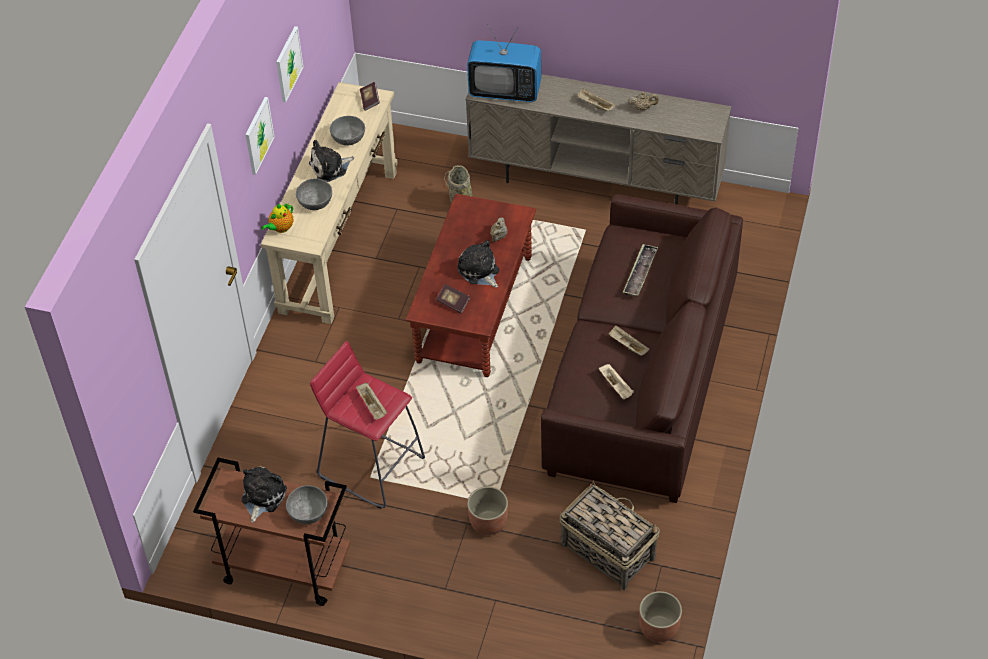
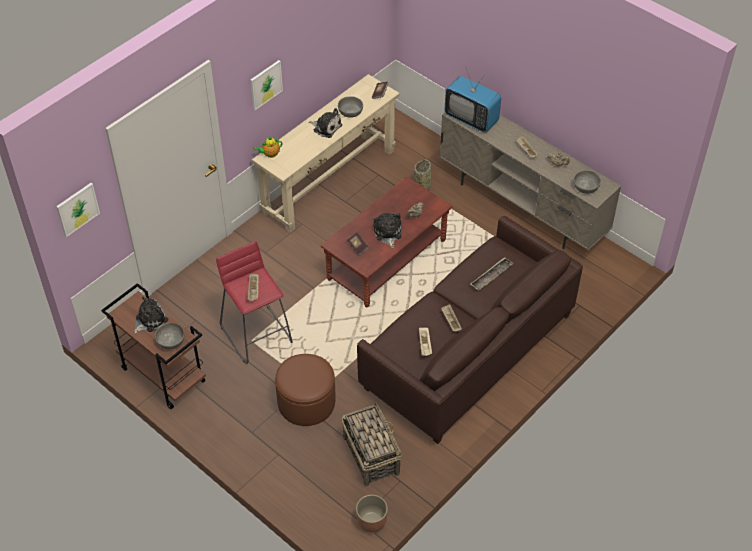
camera: 25 degrees right, 0 degrees up
picture [276,26,303,103] -> picture moved to [56,183,100,237]
grey bowl [296,178,332,210] -> grey bowl moved to [574,170,601,194]
plush toy [309,140,354,182] -> plush toy turned 150 degrees counterclockwise [309,108,342,138]
planter [467,486,508,535] -> brown ottoman [275,354,336,426]

